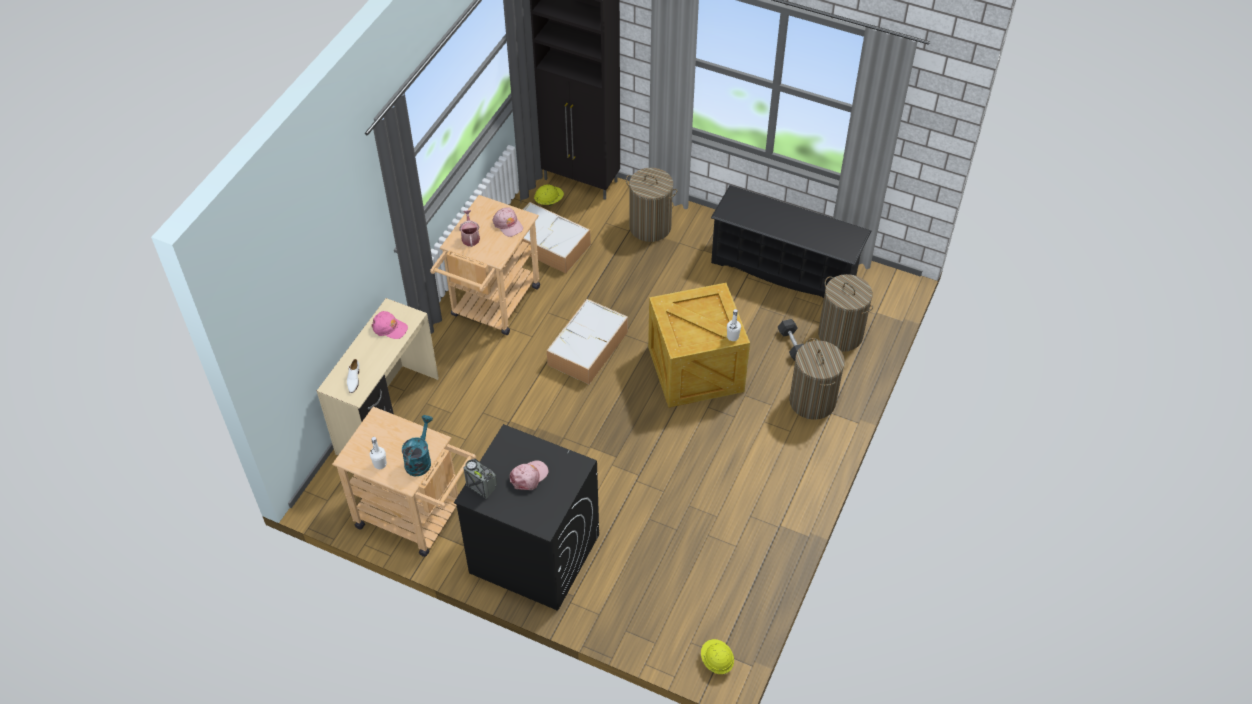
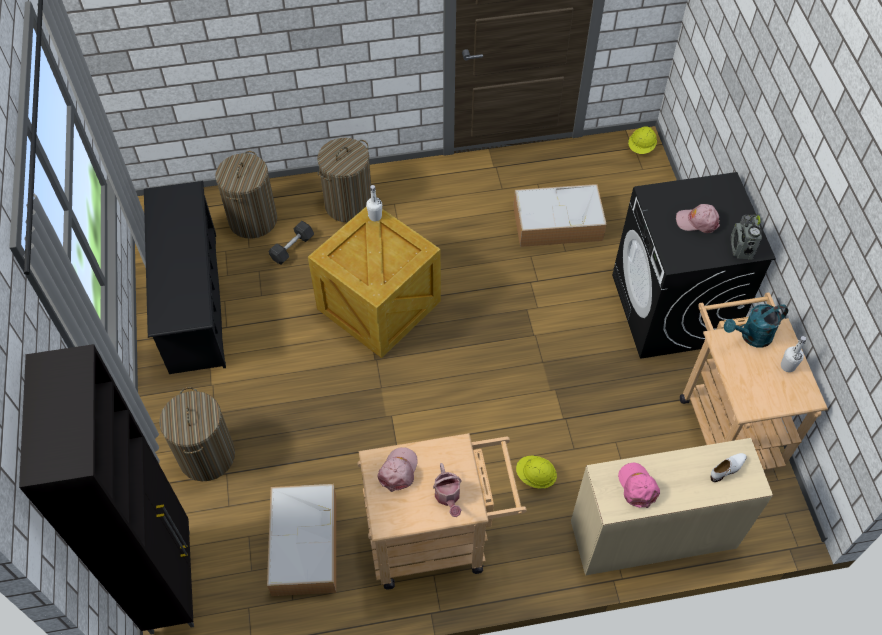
camera: 125 degrees left, 5 degrees up
watering can [459,210,480,247] -> watering can turned 60 degrees counterclockwise [433,463,462,517]
yellow hard hat [534,184,564,206] -> yellow hard hat moved to [516,456,557,489]
storage box [547,299,628,384] -> storage box moved to [513,184,607,247]

